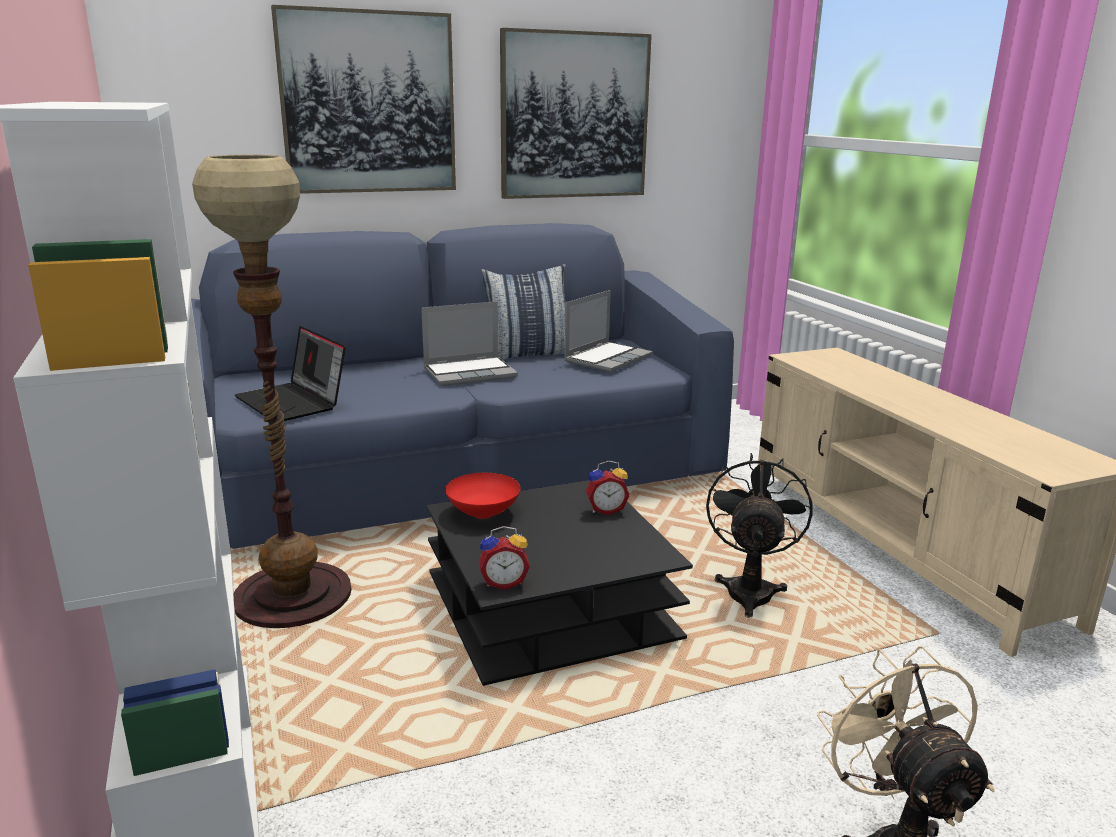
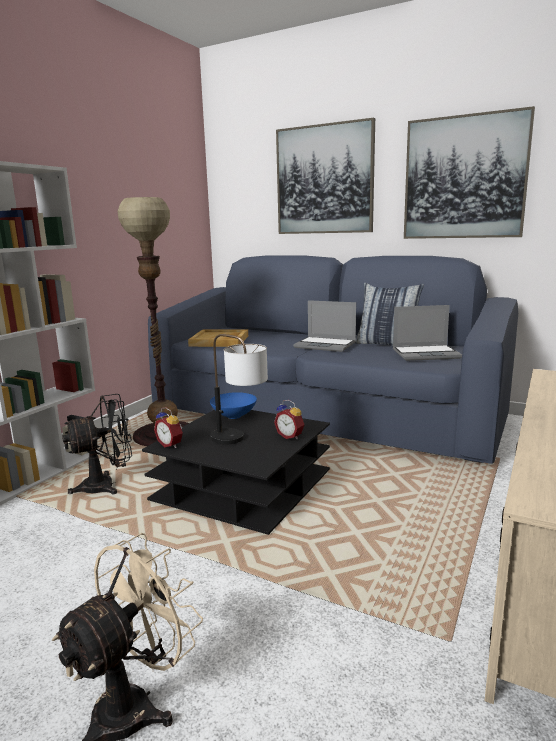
camera: 50 degrees right, 5 degrees down
laptop [235,326,346,421] -> beige tray [188,329,248,347]
red bowl [445,473,521,519] -> blue bowl [210,392,257,419]
black fan [706,453,812,617] -> black fan moved to [62,394,132,495]
none -> table lamp [210,334,268,445]

